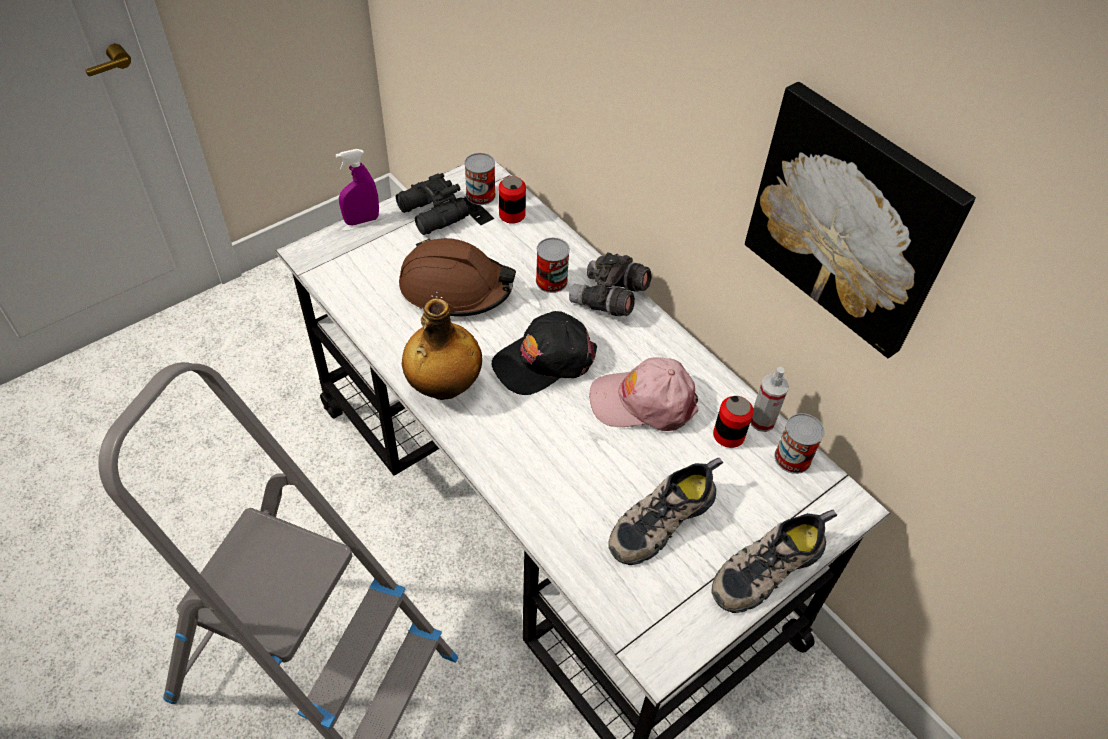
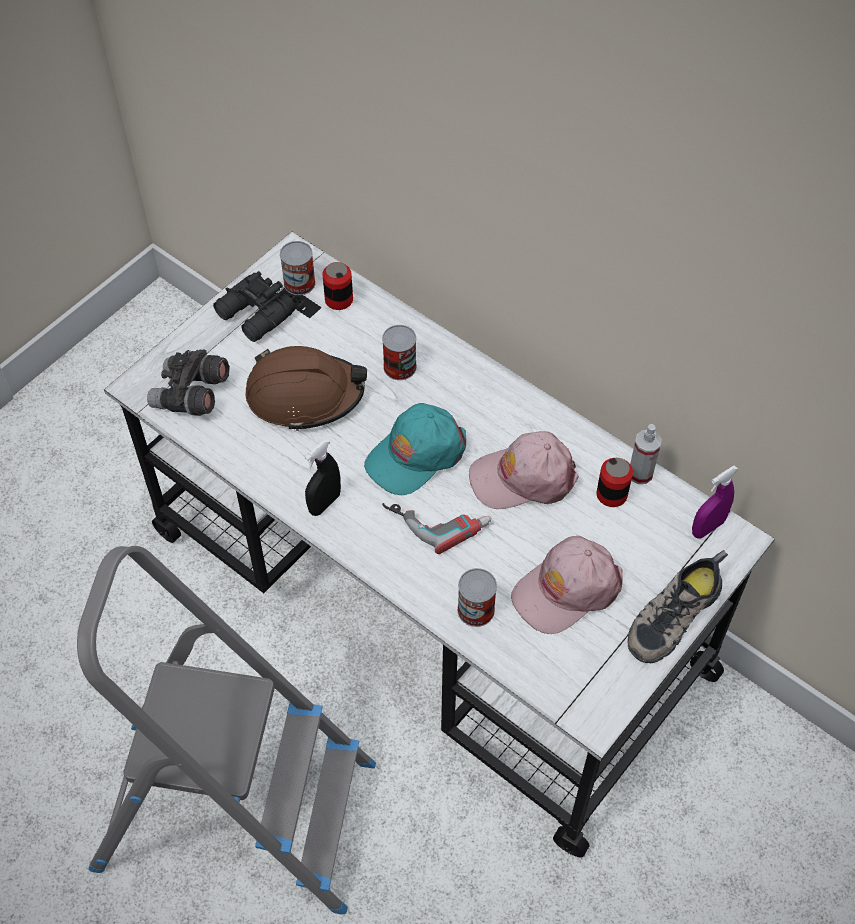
camera: 10 degrees left, 5 degrees up
purple spray bottle [335,149,379,226] -> purple spray bottle moved to [692,465,738,538]
bottle [402,298,482,400] -> black spray bottle [305,439,341,516]
black cap [492,311,597,395] -> turquoise cap [364,403,466,495]
grey binoculars [569,252,652,316] -> grey binoculars moved to [147,350,230,416]
shoe [608,458,723,565] -> pink cap [511,536,622,634]
picture [745,82,976,359] -> none
can [774,413,824,474] -> can moved to [457,568,497,627]
none -> power drill [382,503,491,554]

